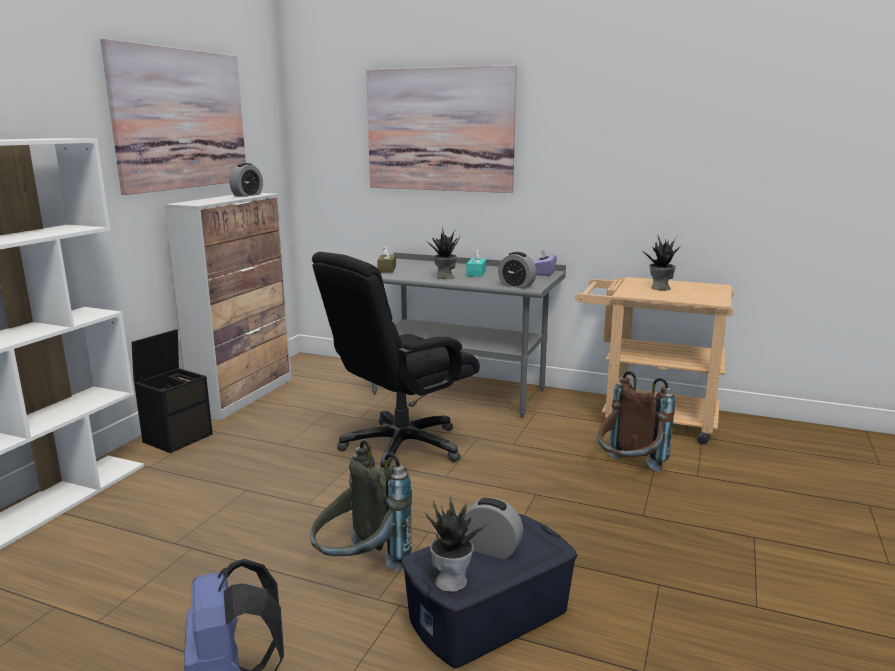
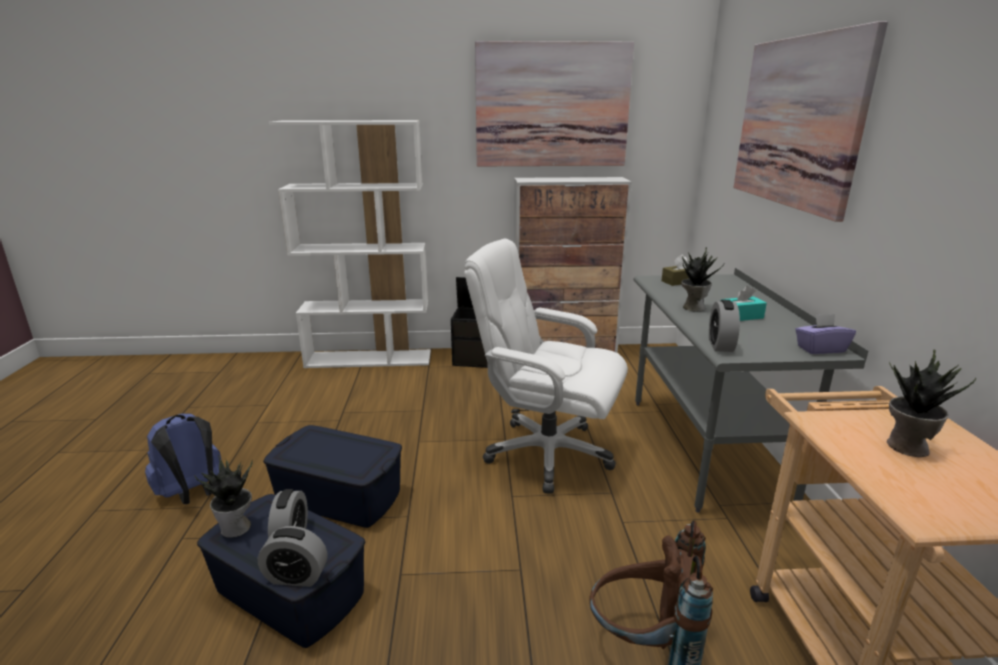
camera: 65 degrees right, 5 degrees up
alarm clock [229,163,263,197] -> alarm clock moved to [258,526,327,587]
grey backpack [310,440,412,571] -> blue storage box [263,425,402,528]
black office chair [312,252,480,473] -> white office chair [464,239,628,494]

